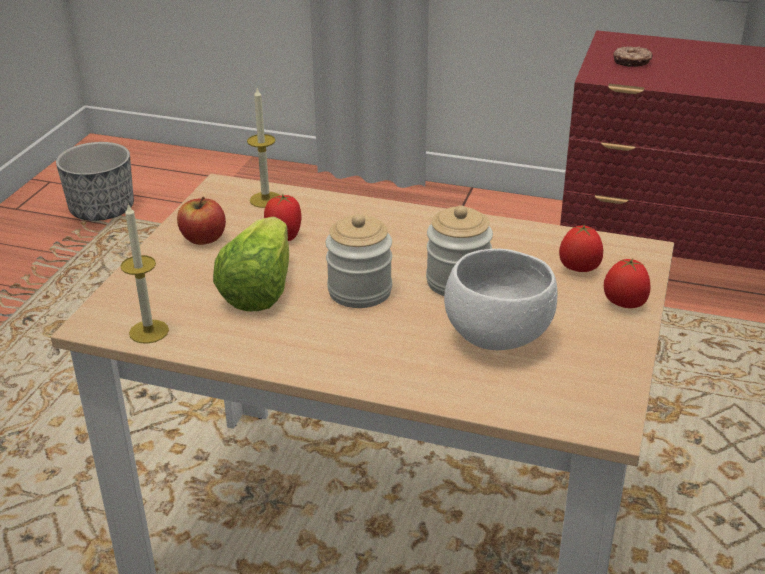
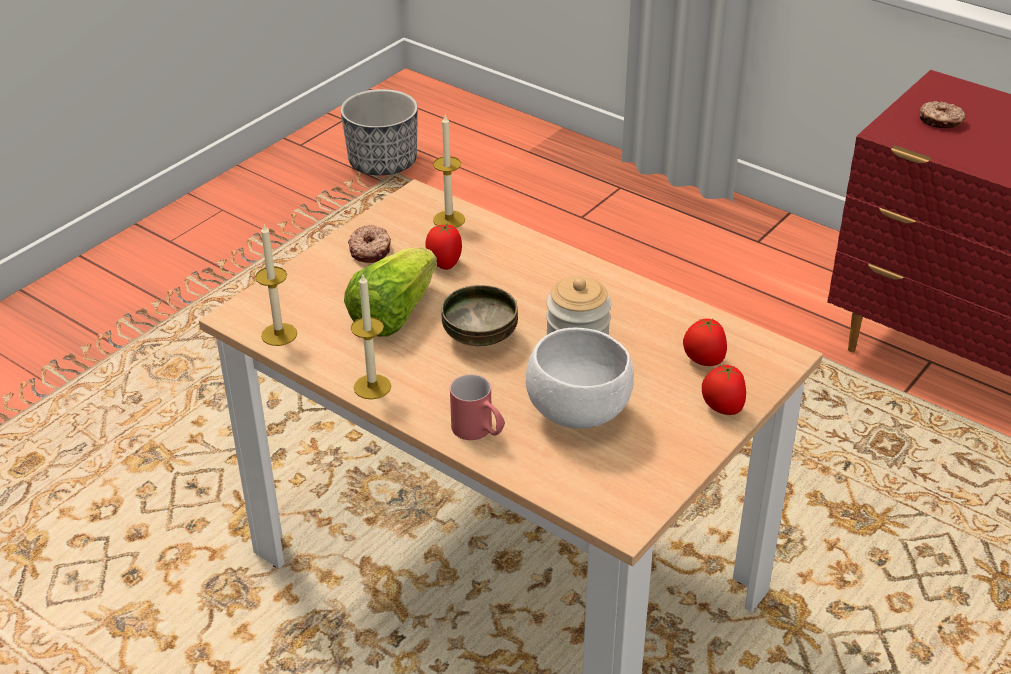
camera: 20 degrees right, 5 degrees up
apple [177,196,226,245] -> donut [348,225,391,263]
jar [326,214,392,308] -> bowl [441,285,518,346]
none -> candle [351,273,391,399]
none -> red mug [450,374,505,440]

